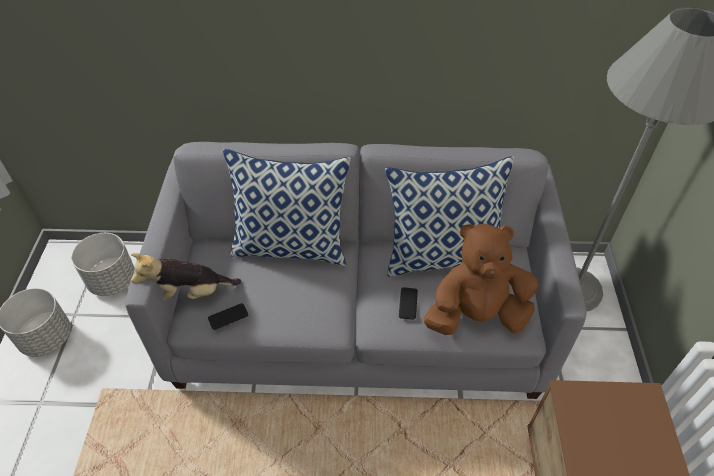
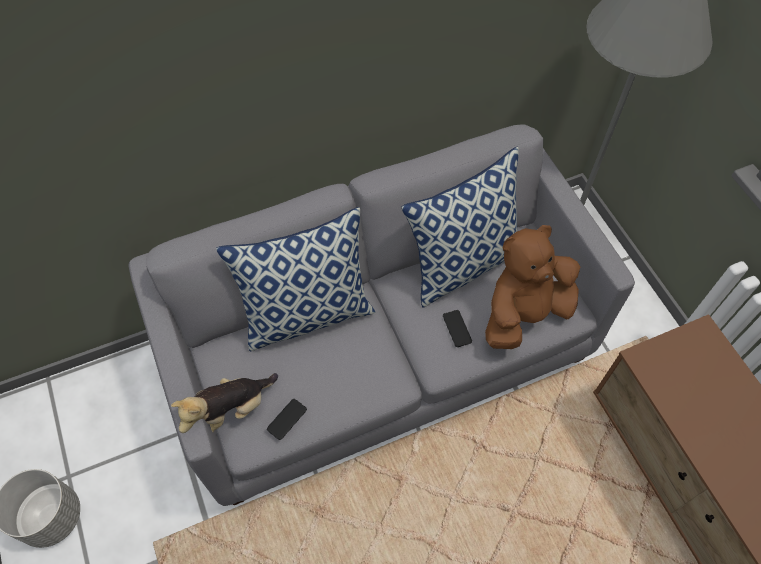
camera: 25 degrees left, 10 degrees up
grey planter [71,233,135,296] -> none

